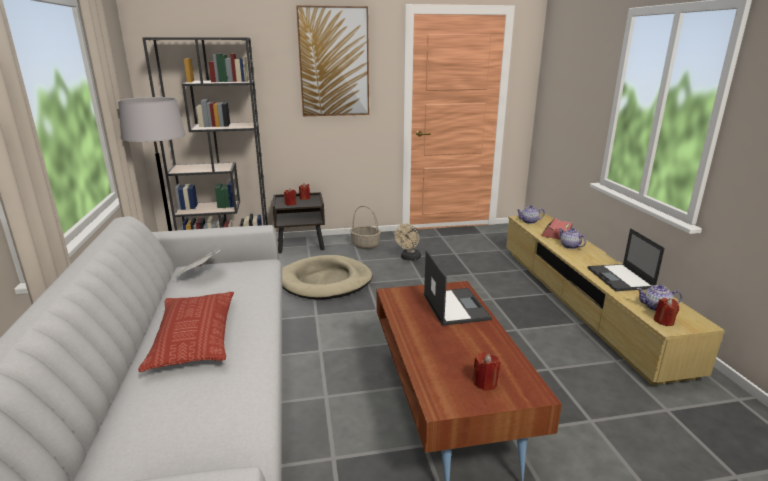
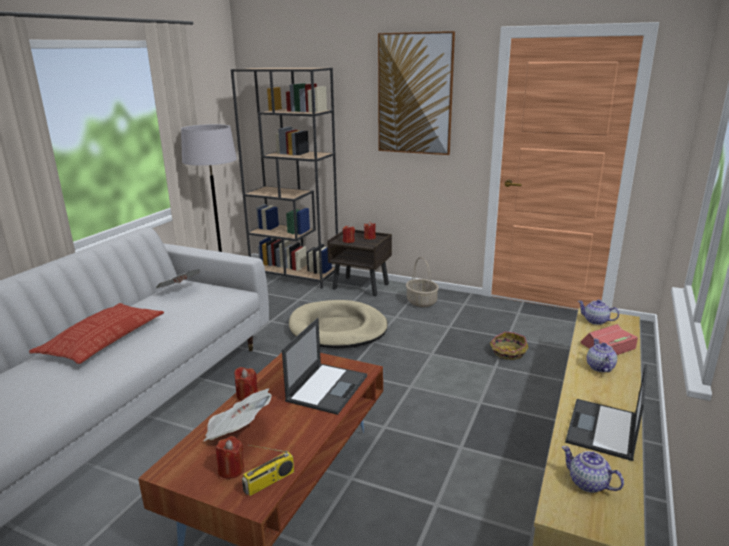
camera: 35 degrees right, 0 degrees up
beige fan [395,224,421,261] -> none
red candle [654,298,679,326] -> red candle moved to [234,367,258,401]
none -> newspaper [203,389,272,442]
none -> radio [242,445,294,496]
none -> basket [490,331,528,360]

